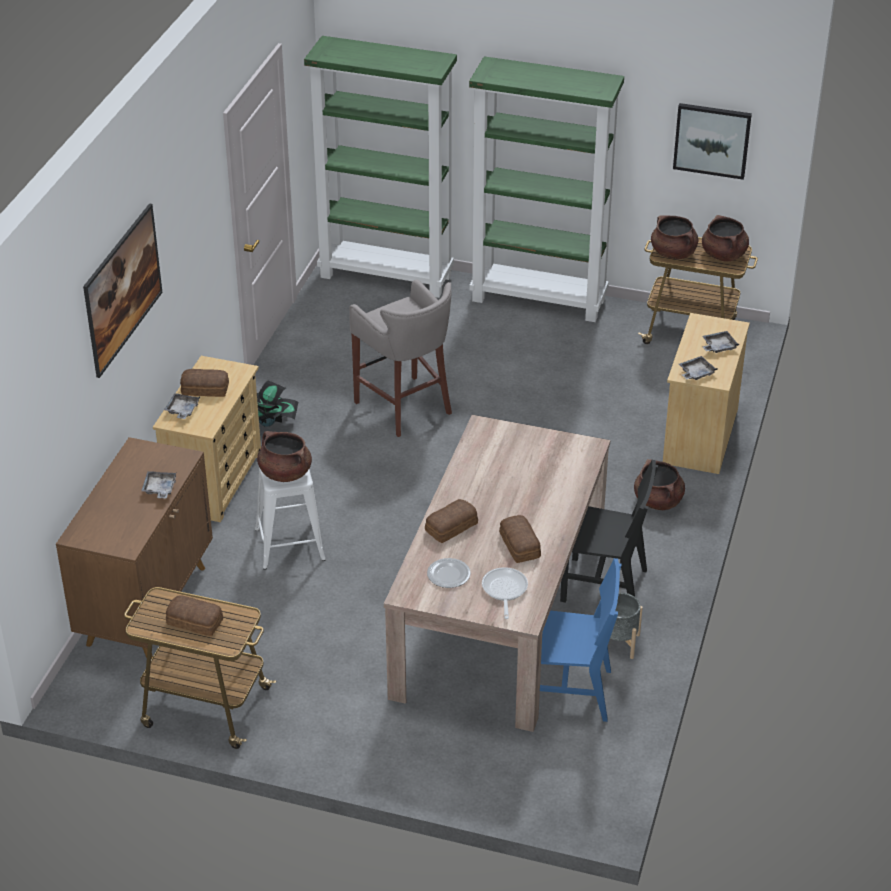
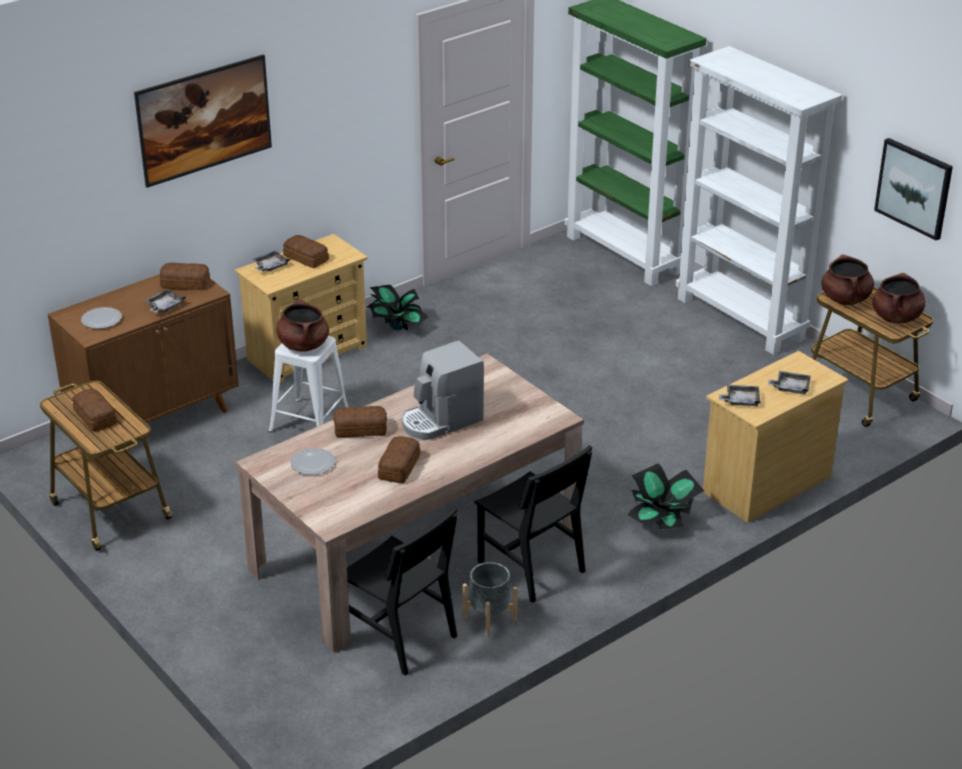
camera: 35 degrees right, 5 degrees down
grey stool [349,279,452,437] -> none
green bookcase [469,56,624,322] -> white bookcase [676,46,842,355]
frying pan [482,567,528,619] -> none
blue chair [540,558,621,722] -> black chair [347,507,457,676]
brown cooking pot [634,459,685,510] -> potted plant [628,463,704,530]
none -> plate [81,307,122,329]
none -> bread [160,262,210,290]
none -> coffee machine [402,340,484,440]

